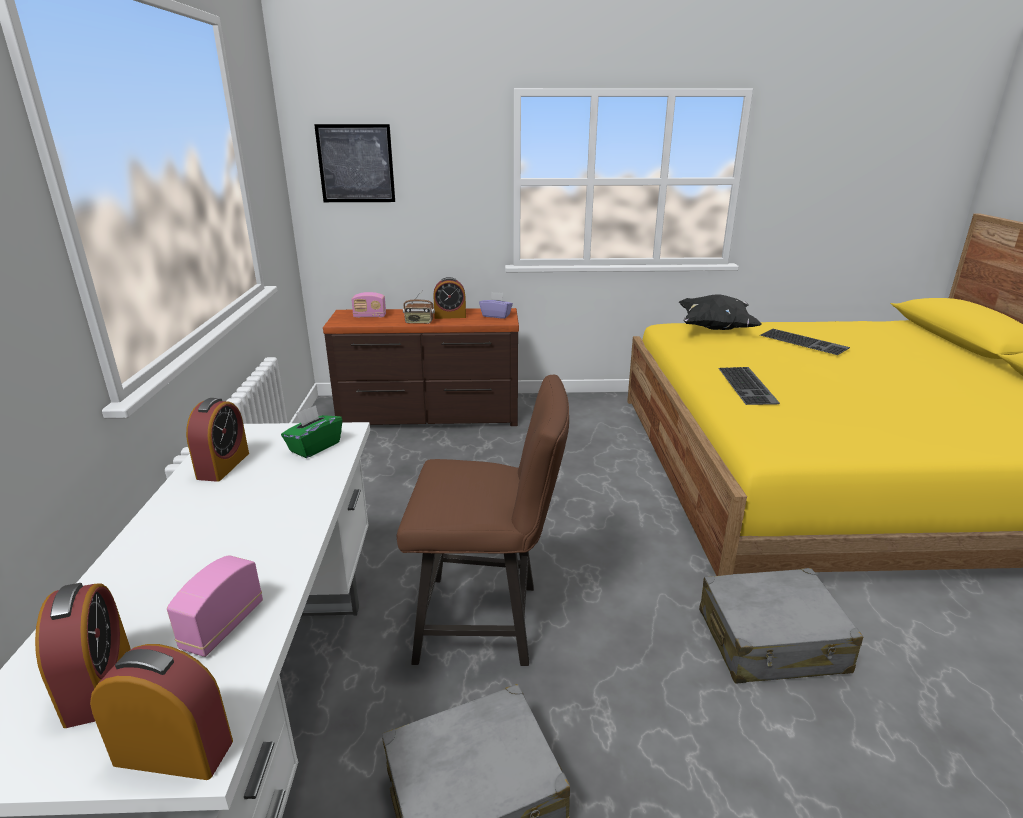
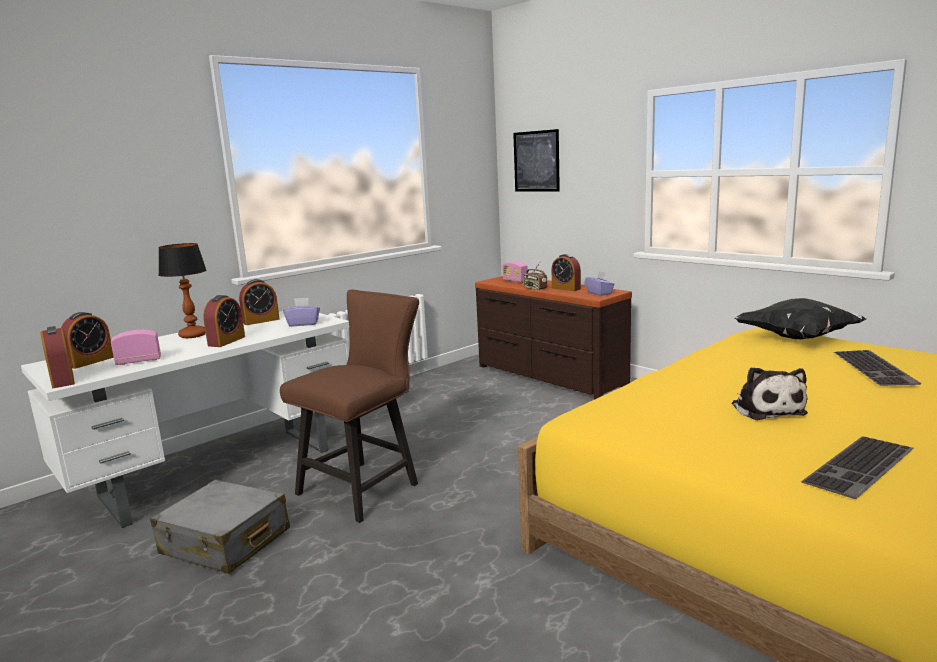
camera: 50 degrees right, 10 degrees down
green tissue box [281,405,342,458] -> purple tissue box [283,297,320,326]
brown chair [397,375,569,666] -> brown chair turned 105 degrees counterclockwise [280,290,419,523]
grey suitcase [699,568,863,684] -> none
keyboard [718,367,780,405] -> keyboard moved to [801,436,914,499]
none -> table lamp [158,243,207,338]
none -> alarm clock [203,295,245,347]
none -> plush toy [732,367,808,420]

